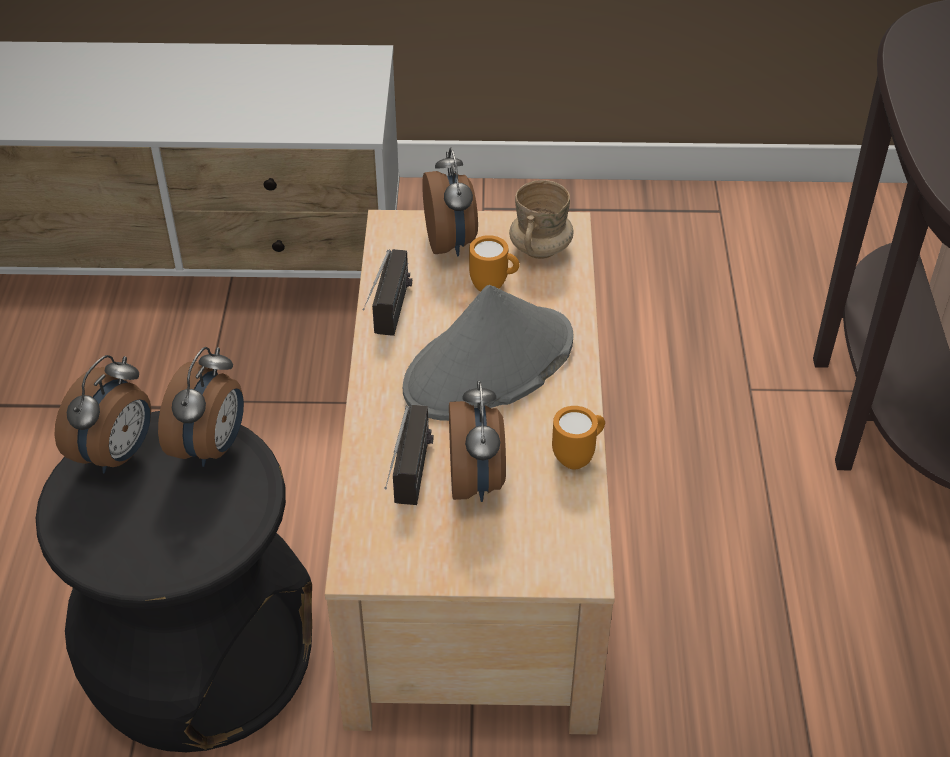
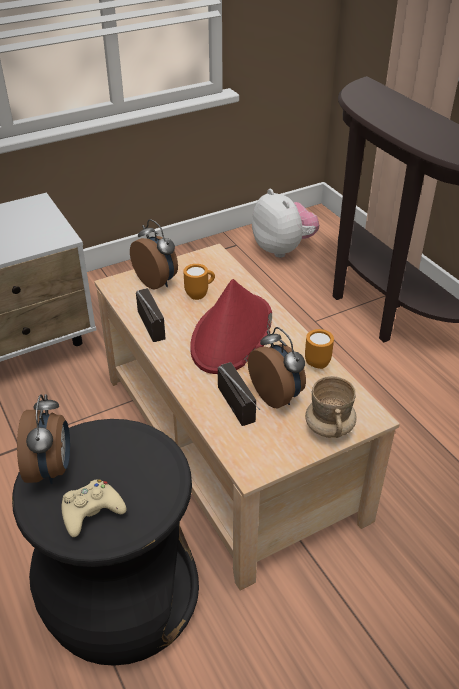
camera: 30 degrees left, 5 degrees down
alarm clock [158,347,244,467] -> none
grey hat [403,285,573,421] -> red hat [190,279,272,374]
beige mug [509,180,574,259] -> beige mug moved to [305,376,357,438]
none -> beige game controller [61,479,126,537]
none -> plush toy [252,189,319,258]

